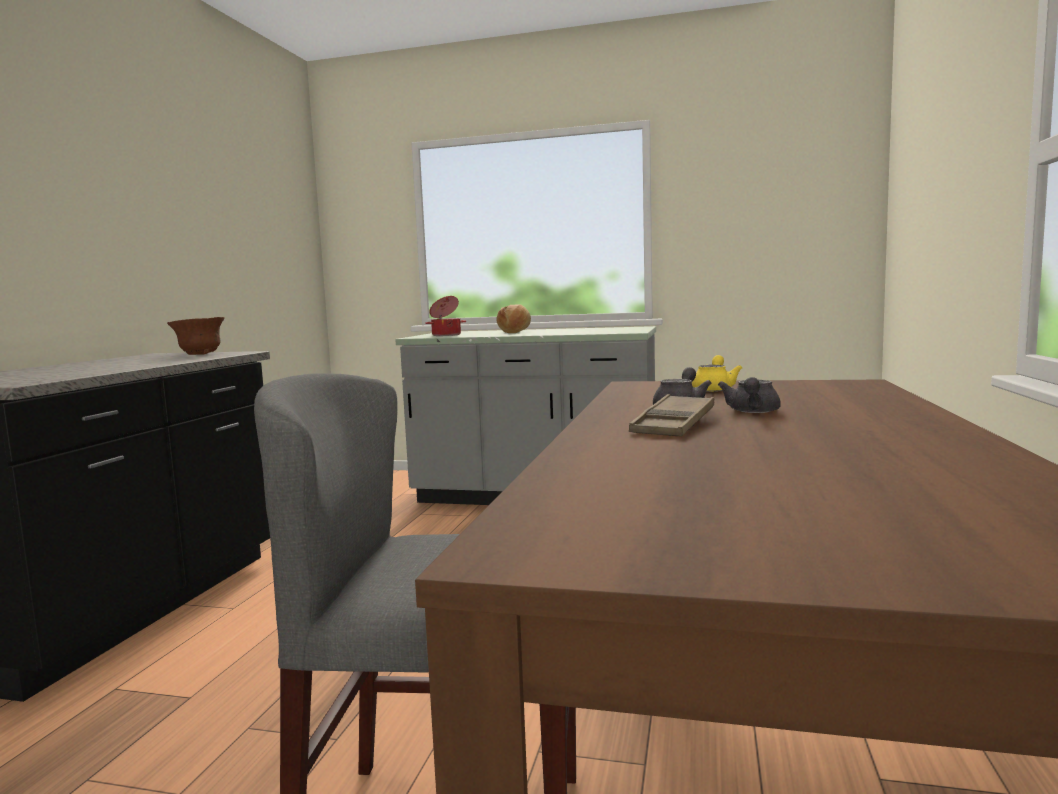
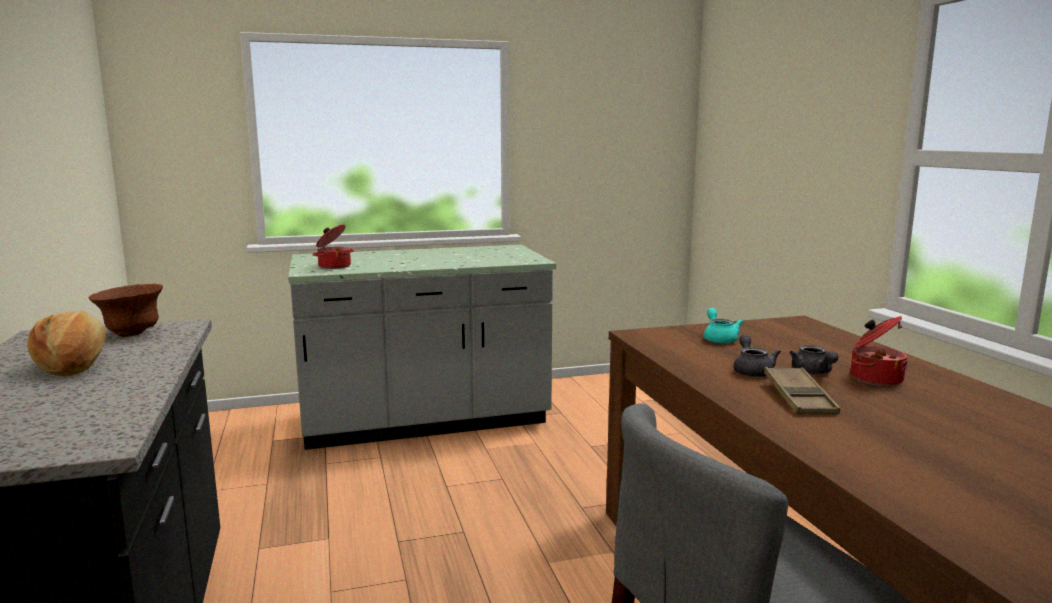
camera: 30 degrees left, 5 degrees up
bread [497,304,531,333] -> bread moved to [27,311,106,376]
yellow teapot [692,355,743,392] -> turquoise teapot [704,308,743,344]
none -> cooking pot [850,316,908,386]

